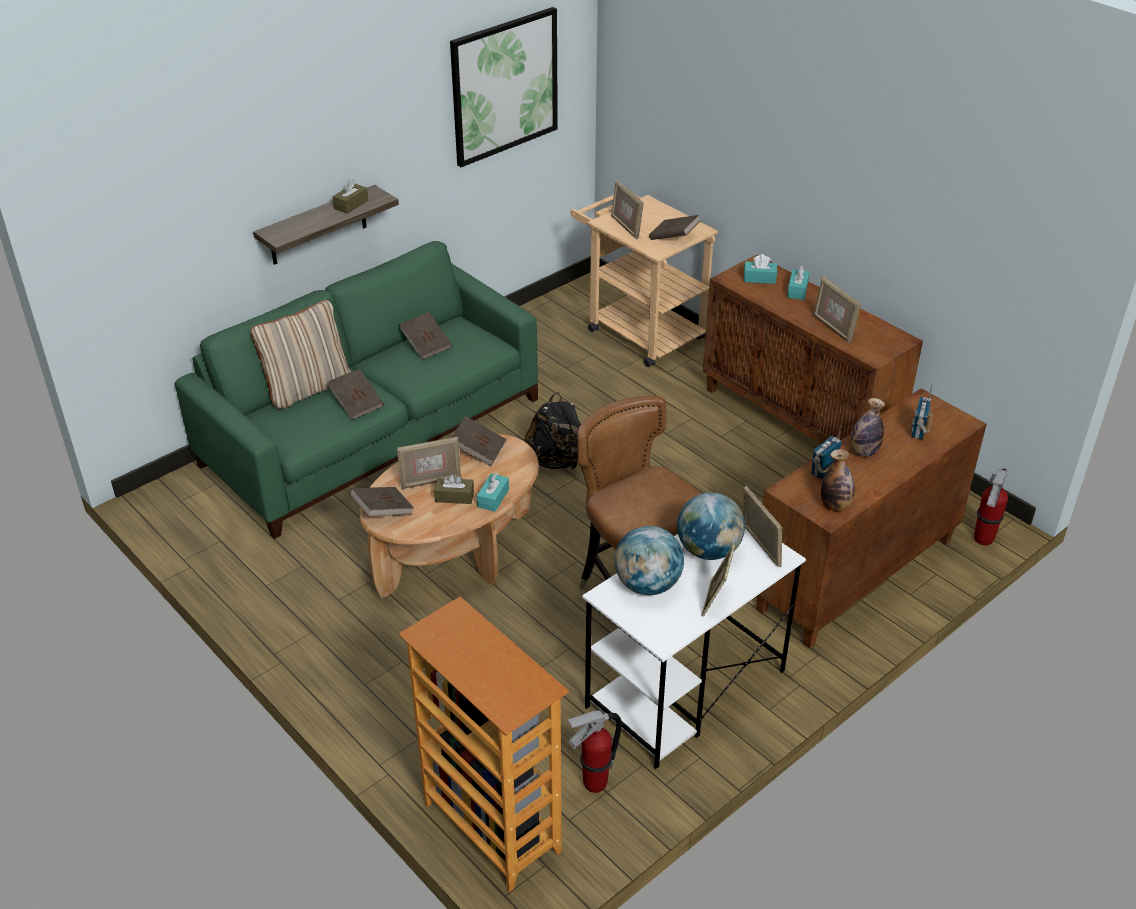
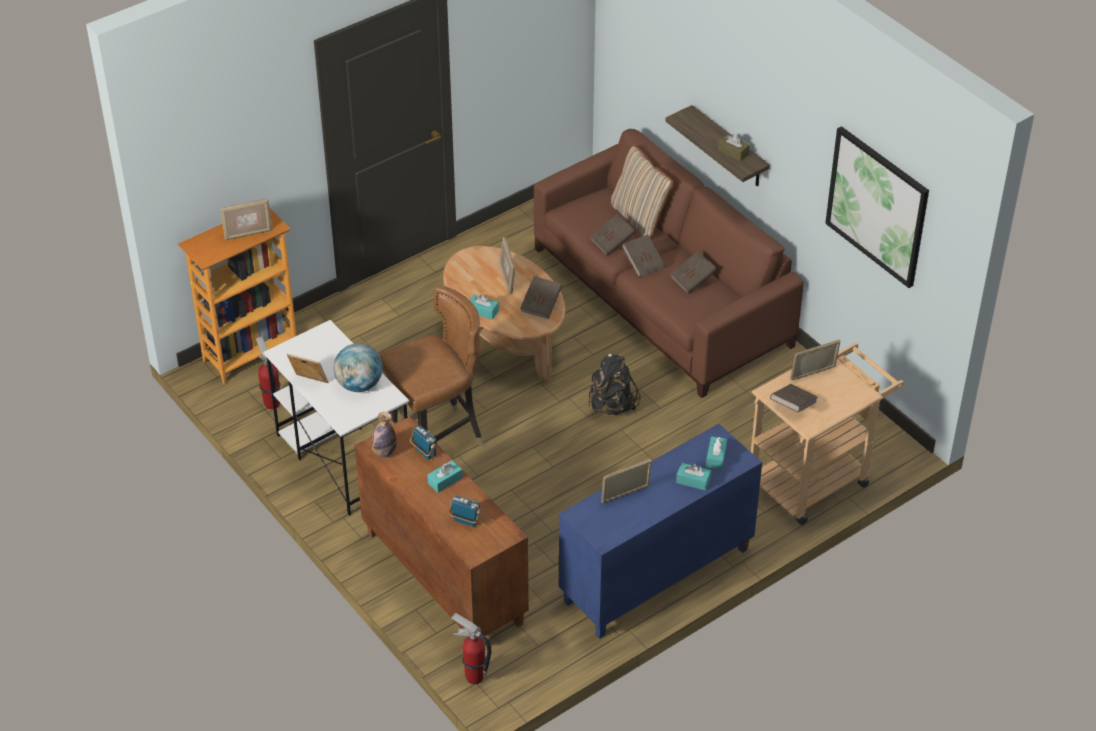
camera: 95 degrees right, 5 degrees up
green sofa [175,241,538,539] -> brown sofa [534,129,804,398]
brown book [350,487,414,517] -> brown book moved to [622,235,665,277]
brown tissue box [434,474,474,504] -> none
globe [614,526,684,595] -> none
brown cabinet [703,255,923,444] -> blue cabinet [559,424,762,638]
picture frame [743,485,782,567] -> picture frame moved to [220,199,272,241]
bottle [850,398,885,457] -> turquoise tissue box [427,460,462,493]

